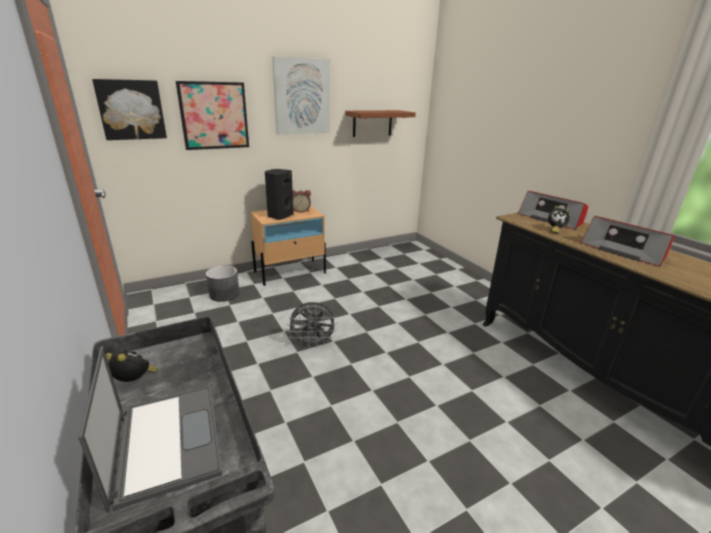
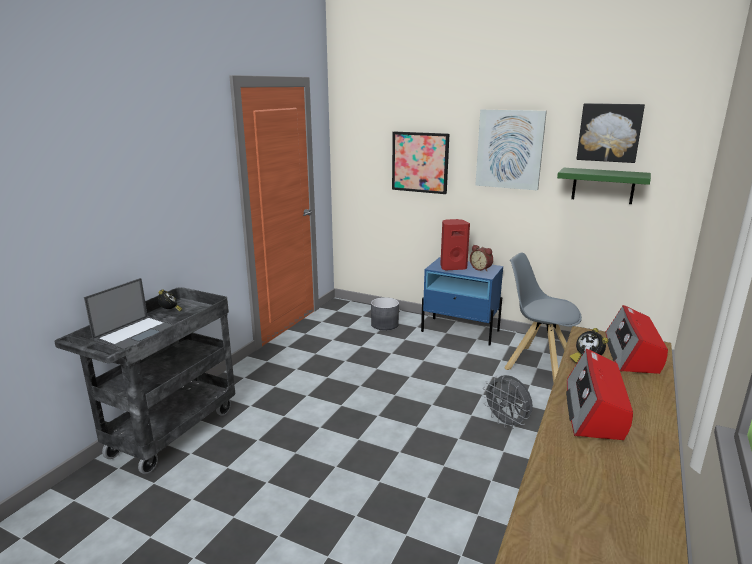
camera: 55 degrees right, 5 degrees down
picture [92,79,167,140] -> picture moved to [576,103,645,163]
beige nightstand [250,206,326,286] -> blue nightstand [421,257,503,346]
black speaker [265,169,293,220] -> red speaker [440,219,470,270]
grey fan [286,302,337,348] -> grey fan moved to [482,375,533,429]
brown shelf [345,110,416,137] -> green shelf [557,168,651,204]
none -> grey chair [504,253,582,382]

